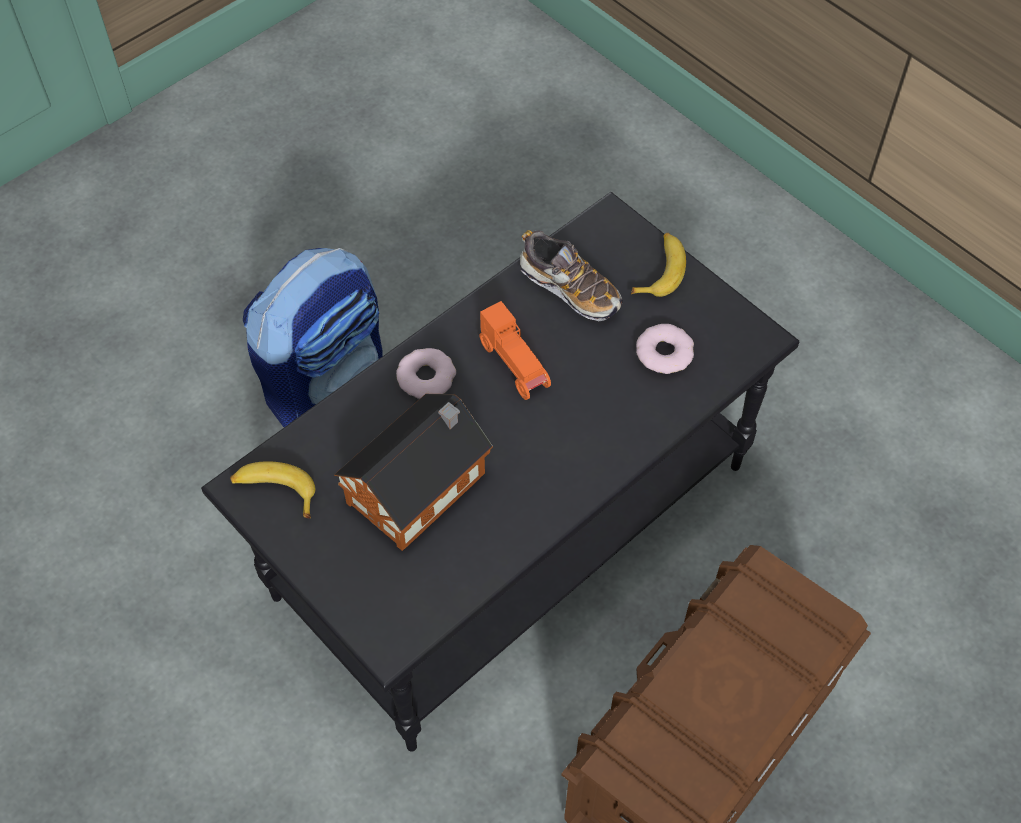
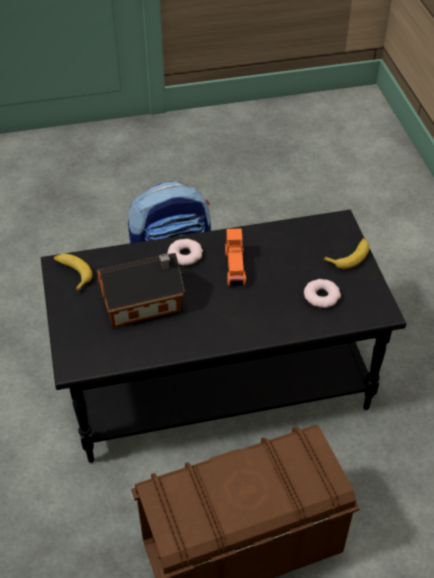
camera: 30 degrees right, 10 degrees down
shoe [520,230,623,321] -> none

